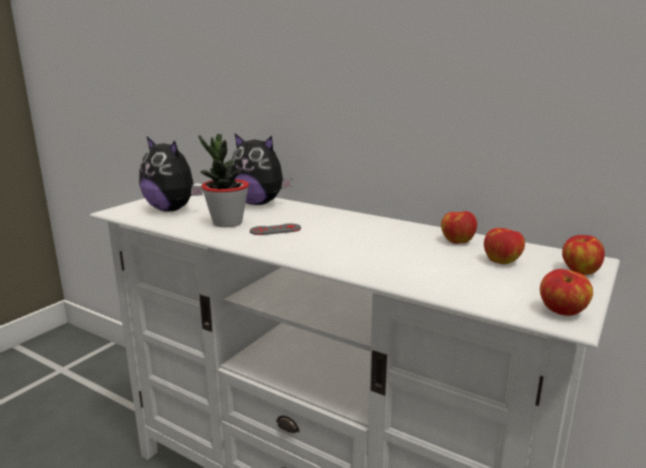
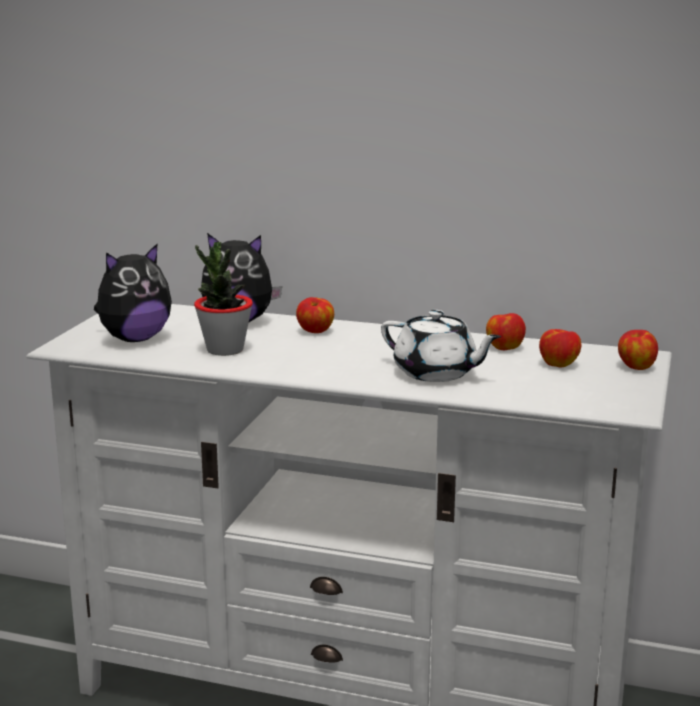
camera: 15 degrees left, 0 degrees up
plush toy [139,137,203,212] -> plush toy turned 60 degrees counterclockwise [94,244,172,342]
grey game controller [250,223,301,235] -> none
apple [540,269,593,316] -> apple moved to [296,297,334,333]
none -> white teapot [381,310,502,382]

